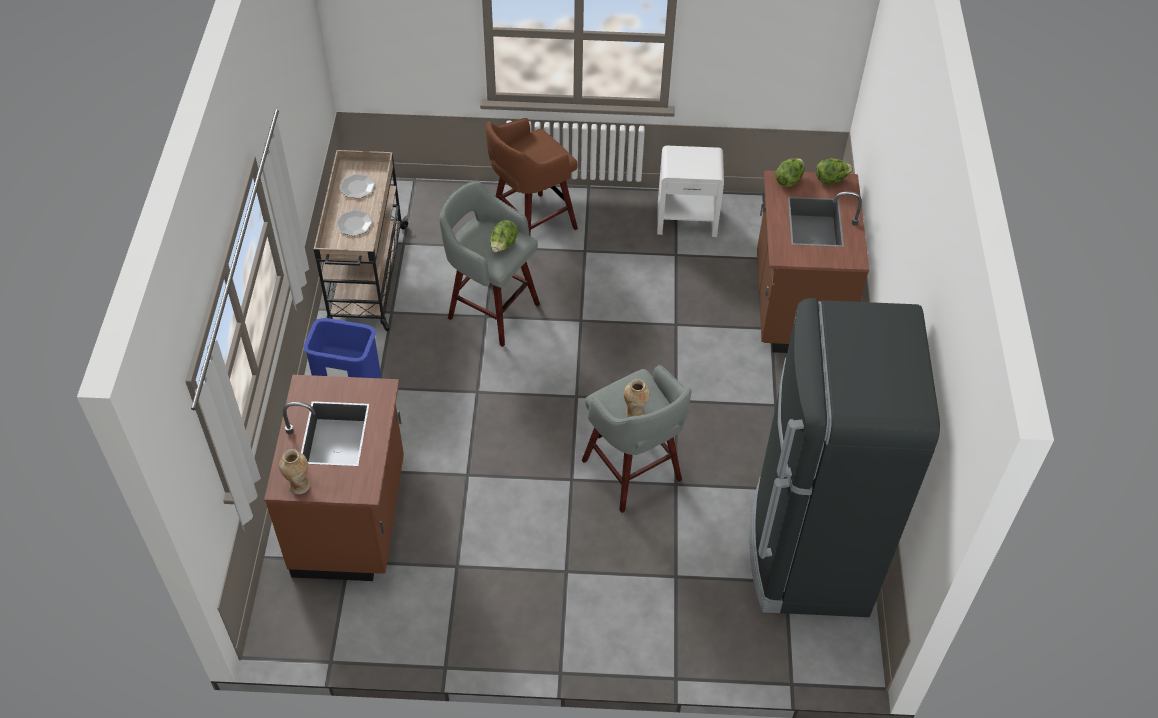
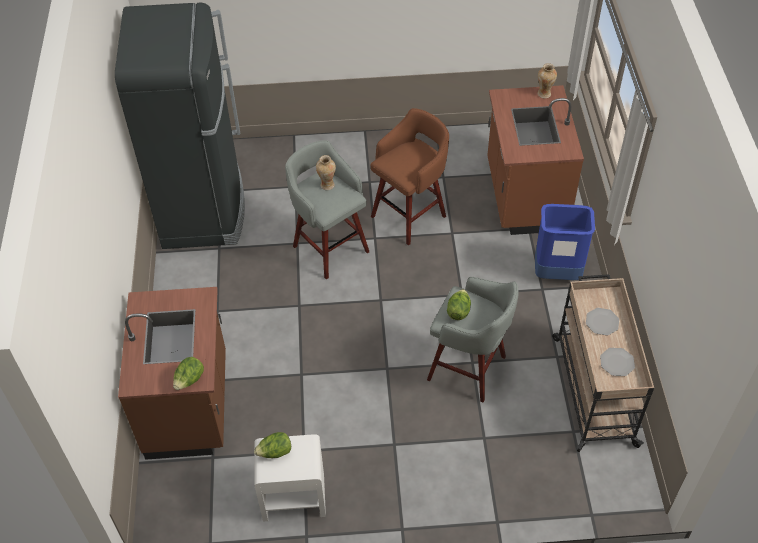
camera: 175 degrees right, 0 degrees up
brown stool [486,118,578,236] -> brown stool moved to [371,108,449,245]
lettuce [816,158,853,184] -> lettuce moved to [254,432,291,458]

